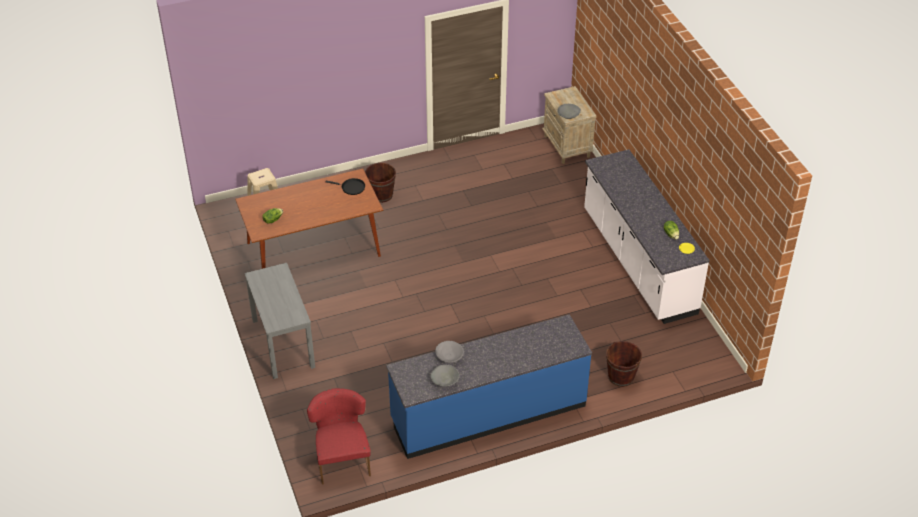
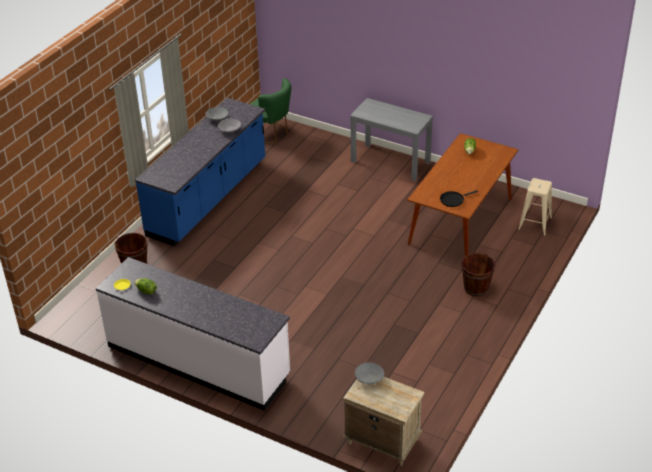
camera: 140 degrees right, 5 degrees down
red chair [307,388,371,485] -> green chair [250,78,291,144]

